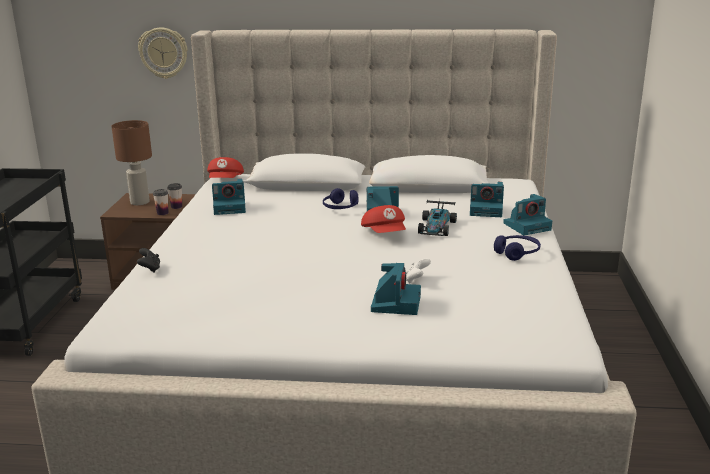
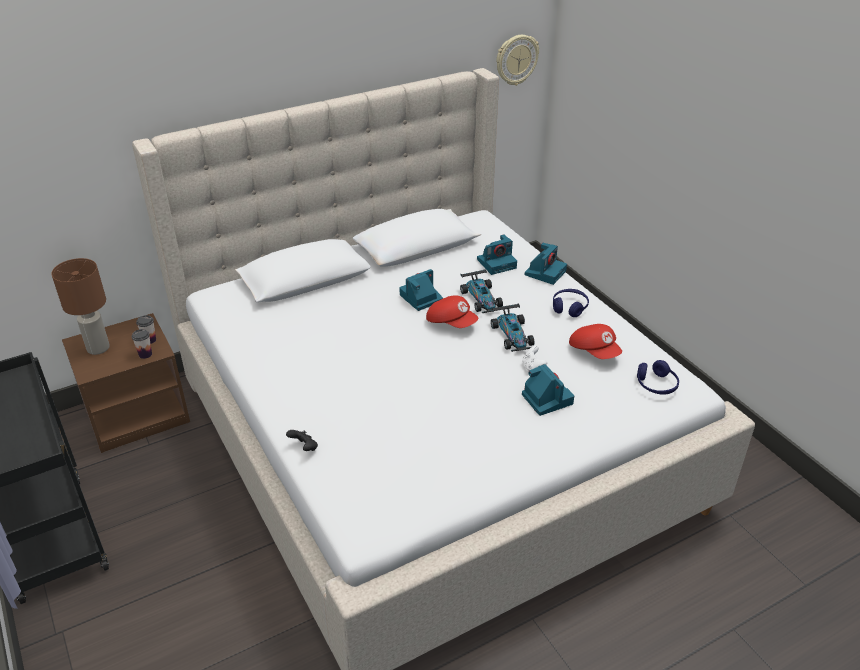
camera: 35 degrees left, 15 degrees up
wall clock [138,28,187,79] -> wall clock moved to [496,35,539,86]
red cap [207,157,244,178] -> red cap moved to [569,324,622,359]
camera [212,178,246,215] -> none
blue headphones [323,188,358,209] -> blue headphones moved to [637,360,679,395]
none -> toy car [491,304,535,352]

